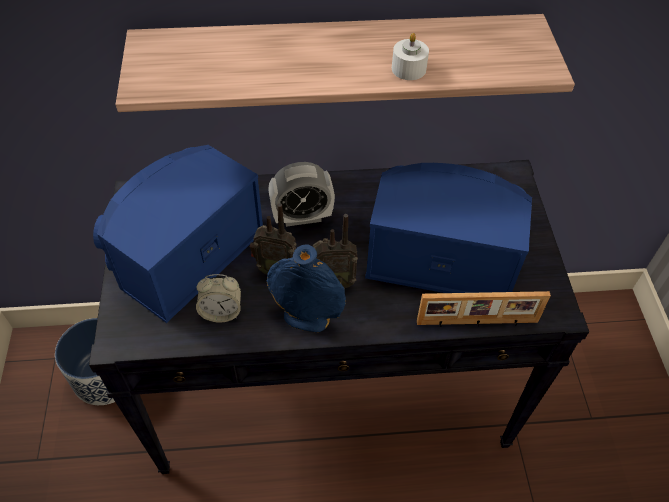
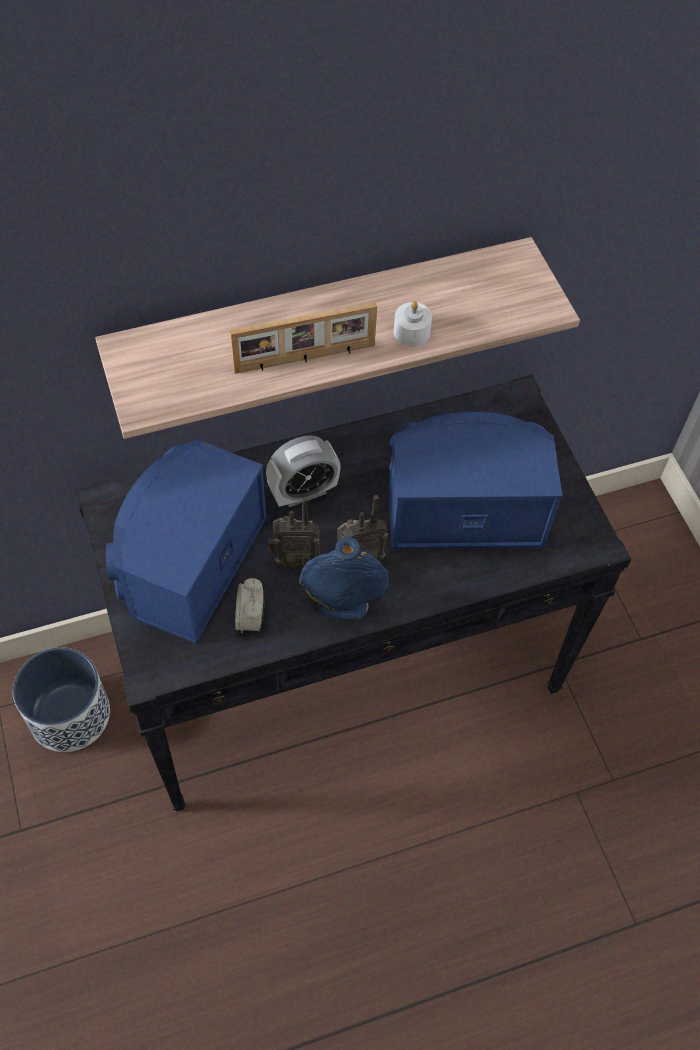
camera: 15 degrees left, 5 degrees up
alarm clock [196,274,241,323] -> alarm clock turned 105 degrees clockwise [235,578,265,634]
picture frame [417,291,551,327] -> picture frame moved to [230,302,377,374]

